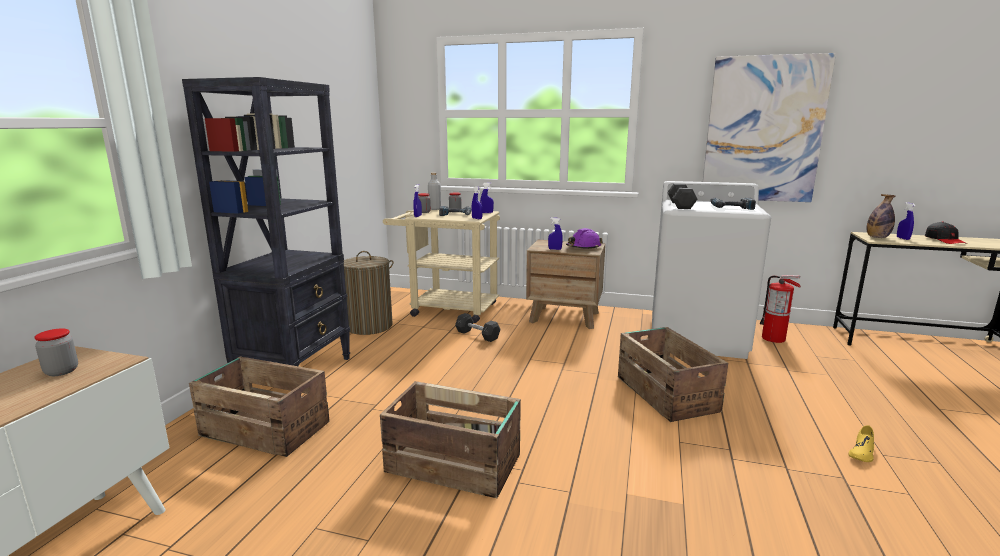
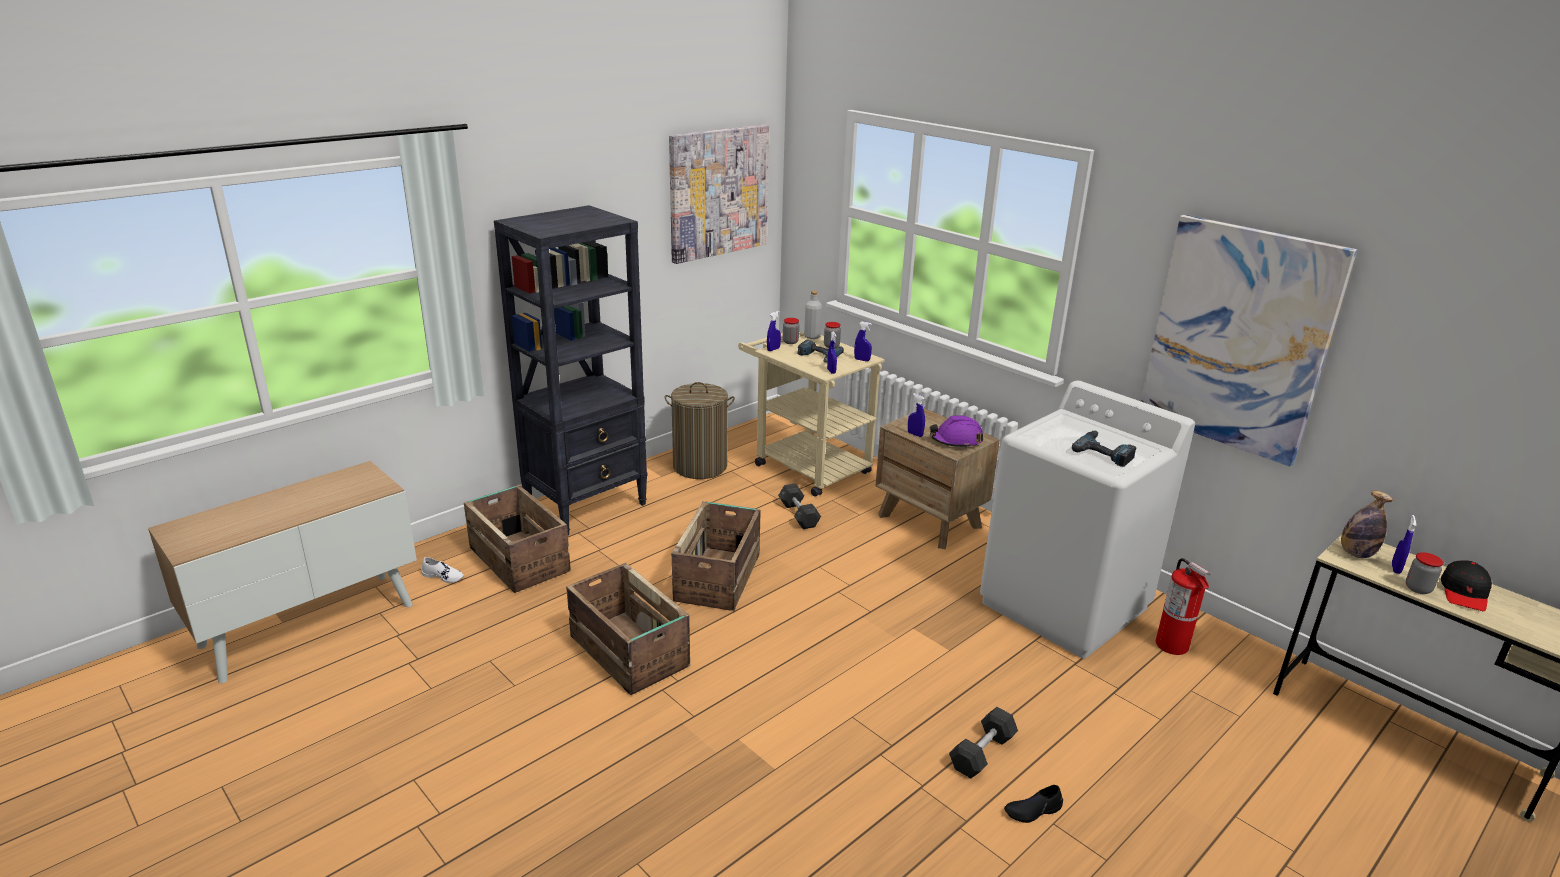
camera: 30 degrees right, 10 degrees up
jar [34,328,78,376] -> jar moved to [1406,552,1444,594]
crate [618,327,728,422] -> crate moved to [672,501,761,611]
grey dumbbell [667,184,697,209] -> grey dumbbell moved to [949,707,1018,779]
yellow shoe [848,425,874,462] -> black shoe [1004,785,1063,823]
none -> white shoe [421,557,464,583]
none -> picture [669,125,769,264]

